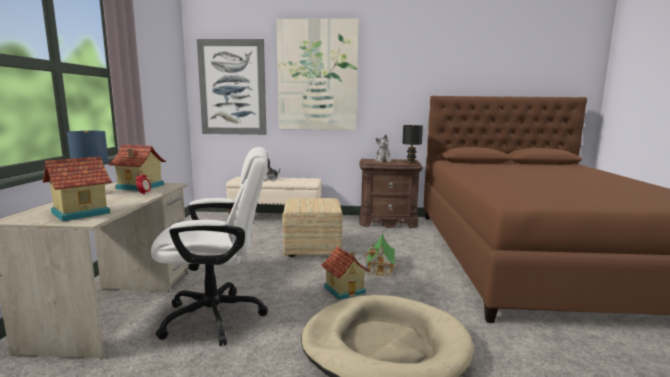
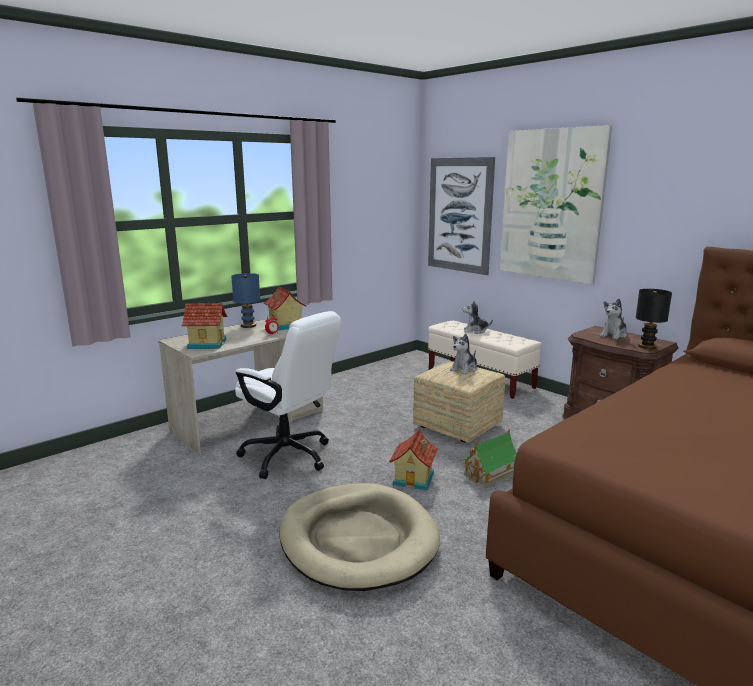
camera: 45 degrees right, 5 degrees up
none -> plush toy [450,333,477,374]

